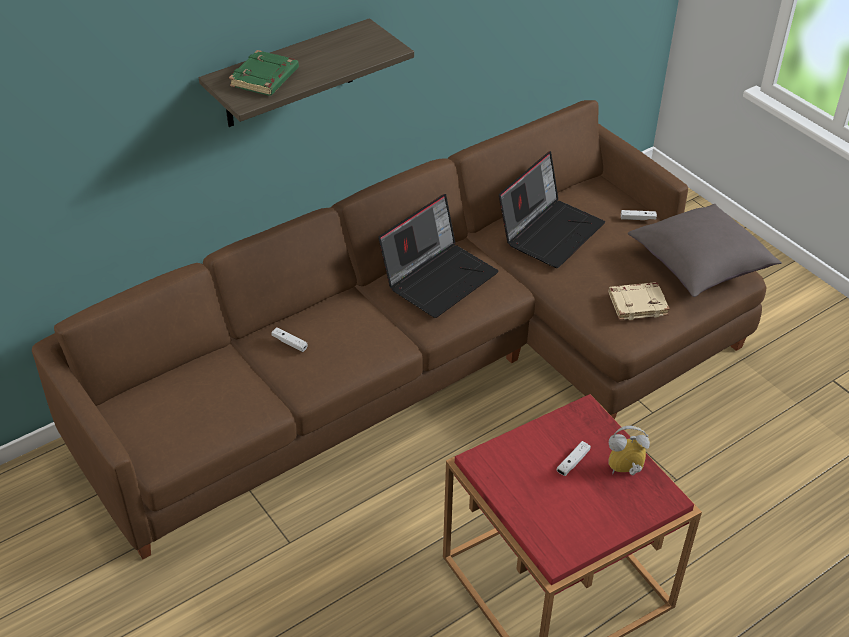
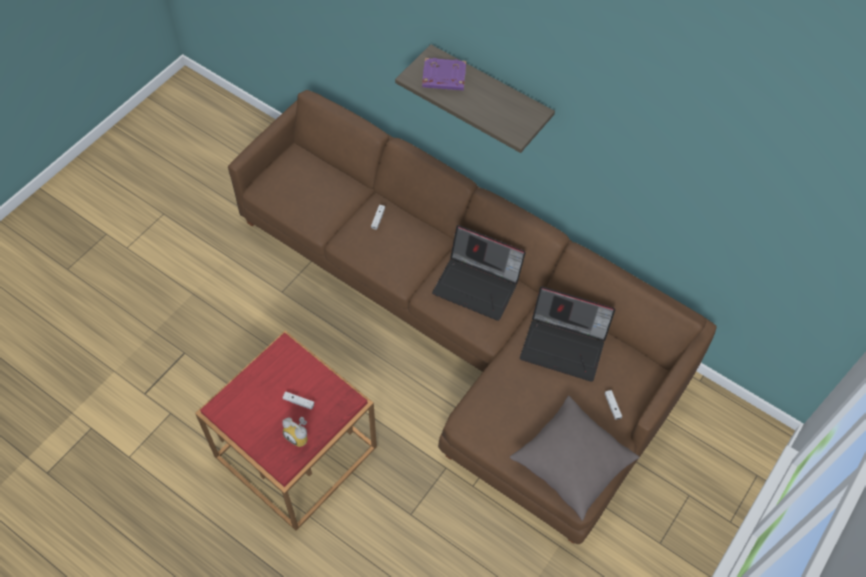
camera: 70 degrees right, 15 degrees up
green book [229,50,299,96] -> purple book [422,58,466,91]
alarm clock [608,426,650,476] -> alarm clock turned 150 degrees clockwise [282,417,308,447]
beige book [609,282,670,320] -> none

